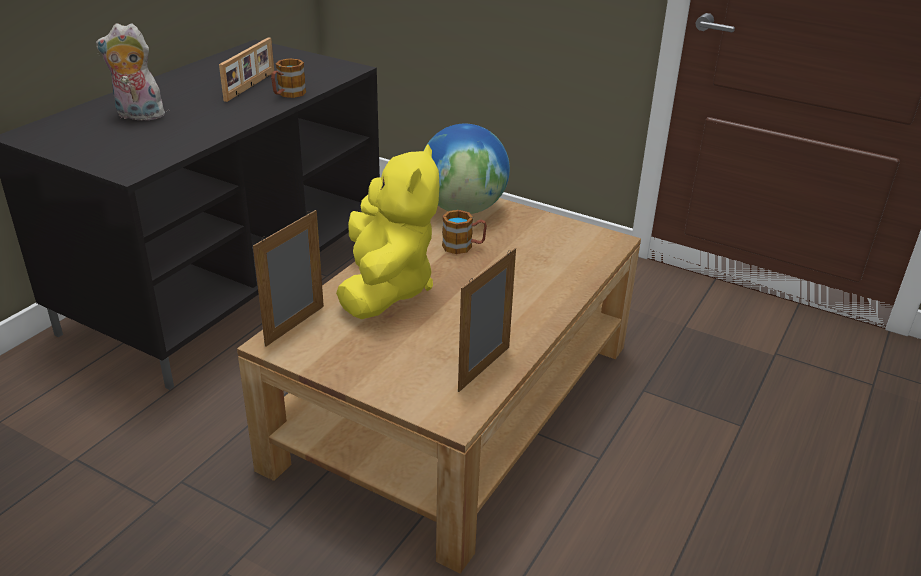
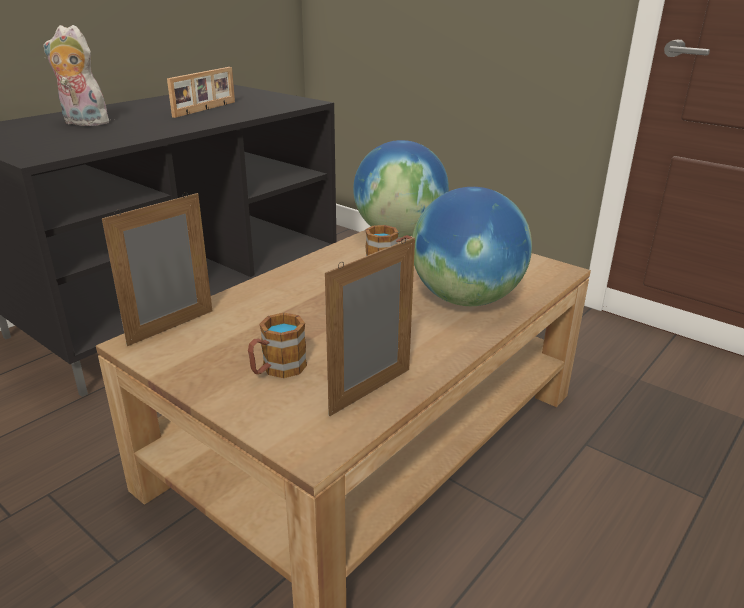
camera: 10 degrees right, 5 degrees down
mug [271,58,306,98] -> mug moved to [248,313,307,378]
yellow plush toy [336,144,439,319] -> none
none -> globe [412,187,532,306]

